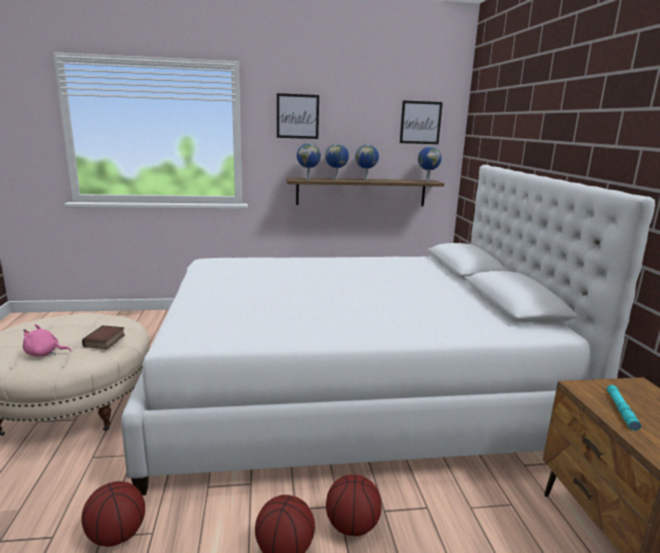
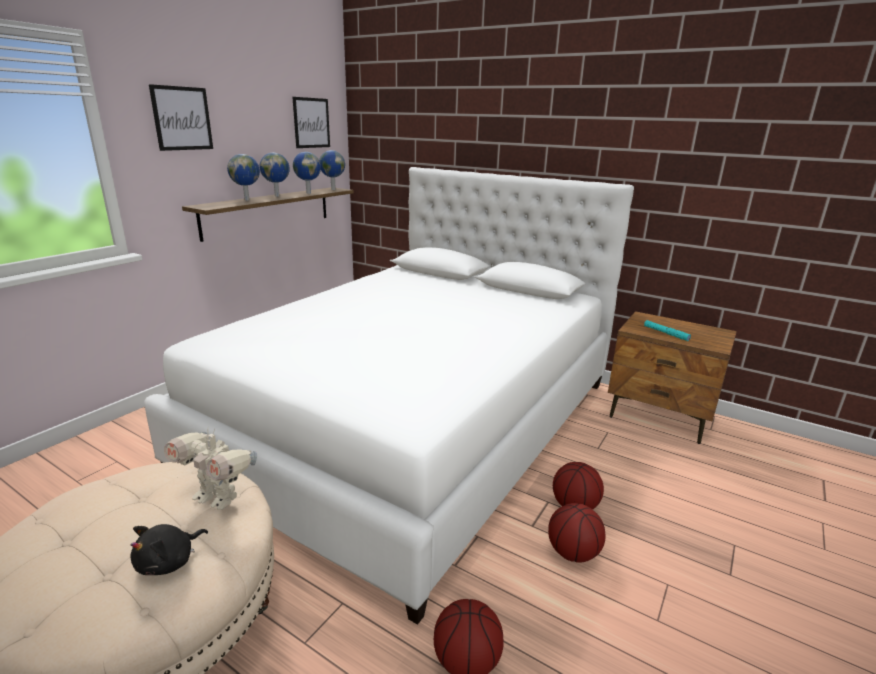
camera: 50 degrees left, 5 degrees up
pink plush toy [23,324,71,357] -> black plush toy [130,524,208,575]
book [82,325,125,349] -> toy robot [164,428,257,510]
globe [297,143,321,180] -> globe moved to [293,152,321,194]

